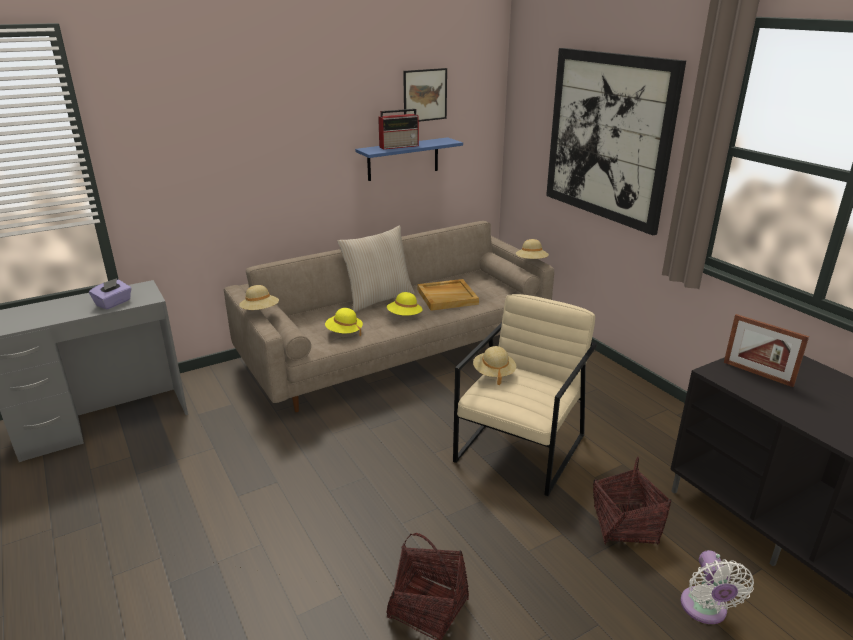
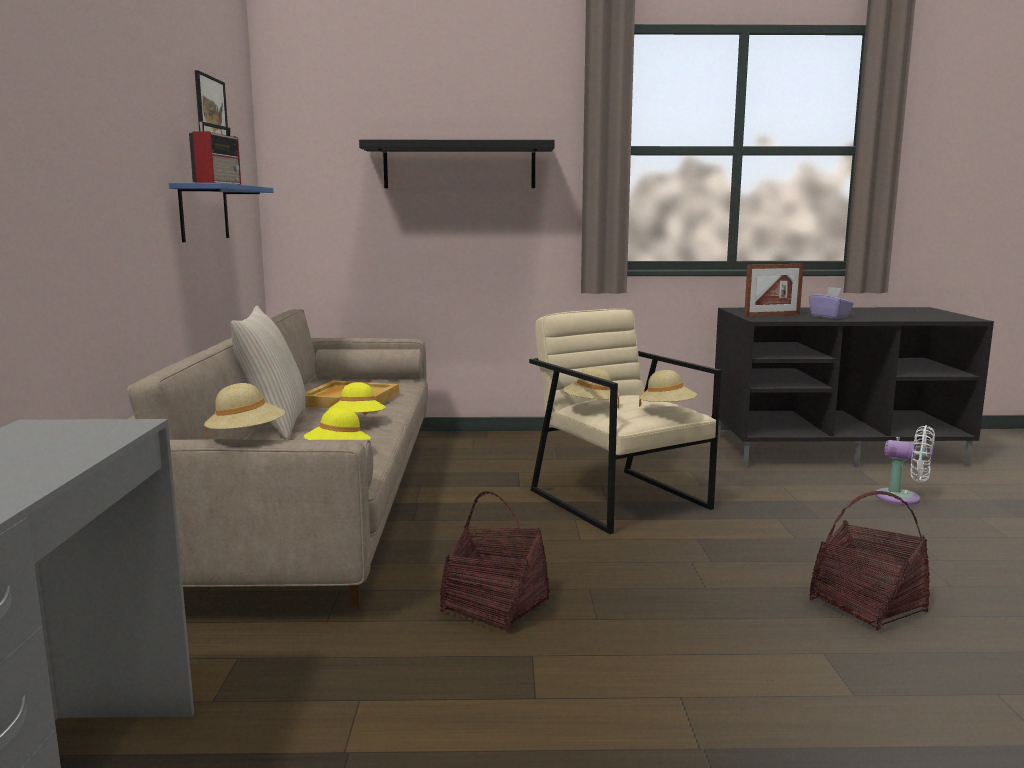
camera: 60 degrees left, 15 degrees down
purple tissue box [89,278,132,309] -> purple tissue box moved to [809,287,854,319]
beige hat [516,239,549,259] -> beige hat moved to [639,370,697,407]
picture [546,48,686,235] -> black shelf [359,140,555,188]
basket [593,457,671,545] -> basket moved to [440,491,550,633]

